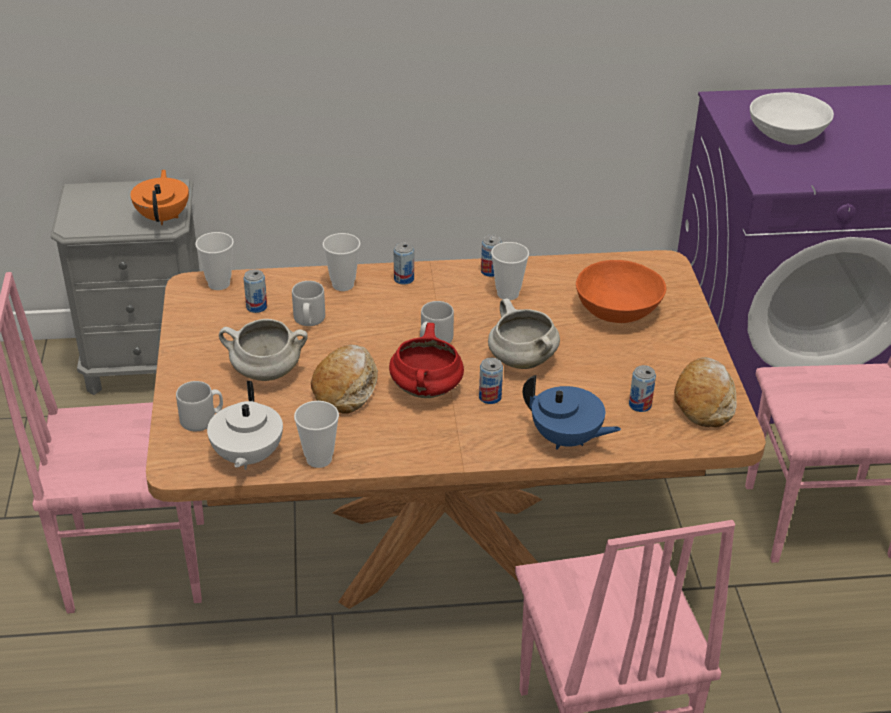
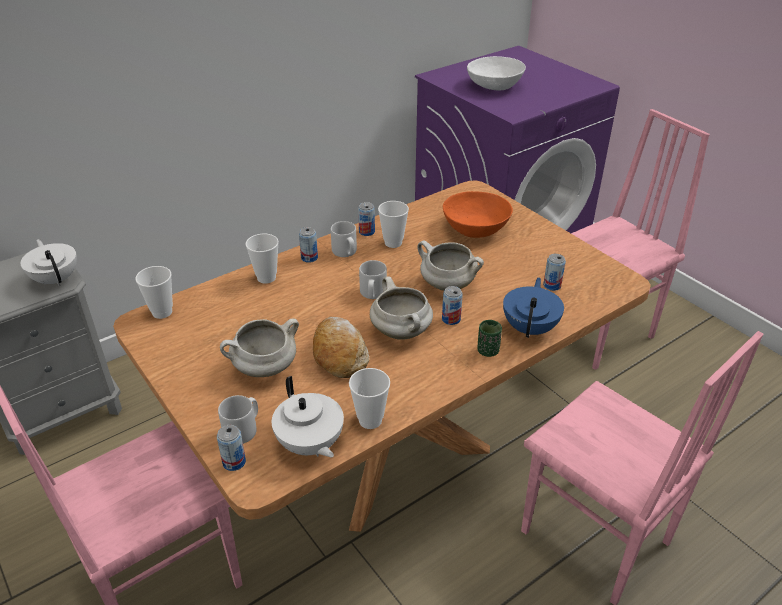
camera: 30 degrees left, 0 degrees up
orange teapot [130,169,189,225] -> white teapot [21,239,77,286]
can [243,269,267,313] -> can moved to [217,425,246,471]
grey mug [292,281,325,326] -> grey mug moved to [331,221,357,257]
red cooking pot [389,323,464,398] -> white cooking pot [370,276,433,340]
blue teapot [523,375,621,450] -> blue teapot turned 75 degrees counterclockwise [503,278,564,338]
bread [674,357,737,427] -> none
none -> green cup [477,320,502,357]

